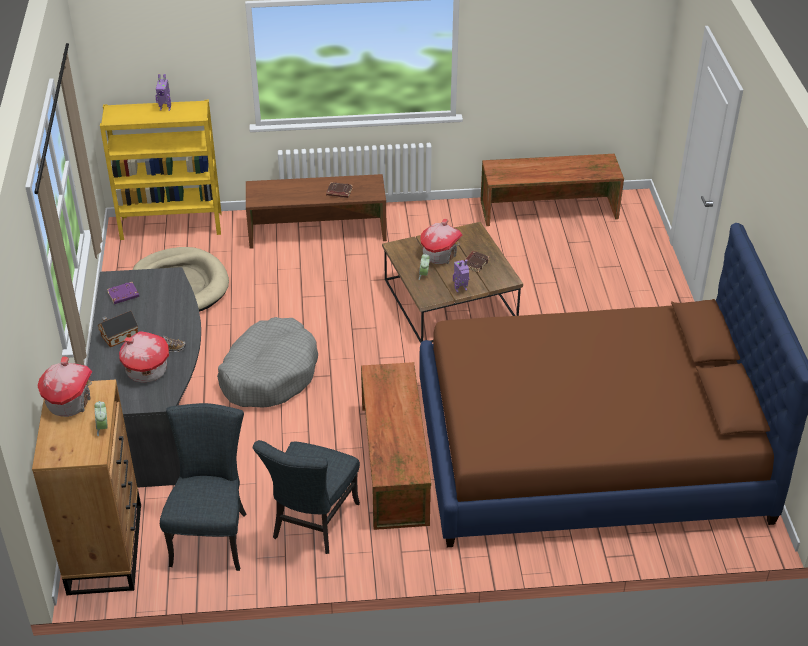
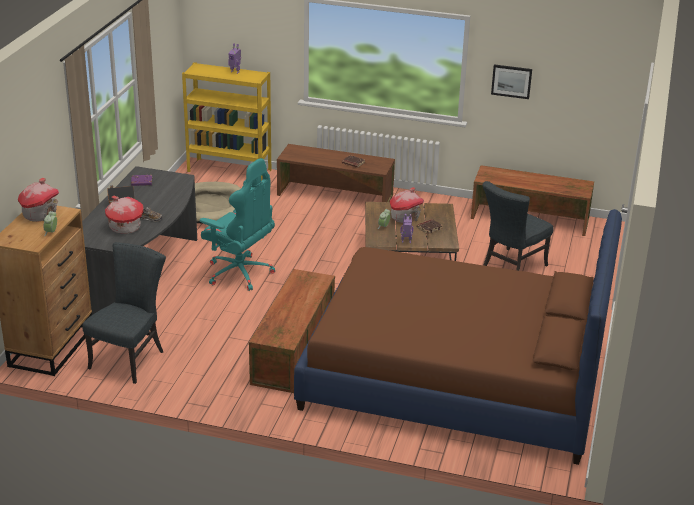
camera: 20 degrees right, 10 degrees down
grey dog bed [217,317,318,407] -> turquoise office chair [200,158,275,291]
grey chair [253,440,360,554] -> grey chair moved to [482,181,554,271]
none -> picture [491,64,532,99]

